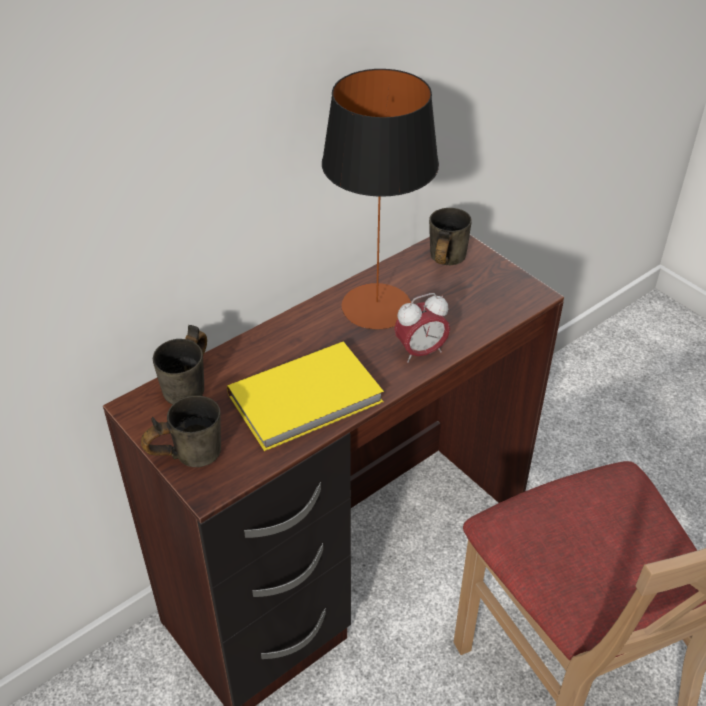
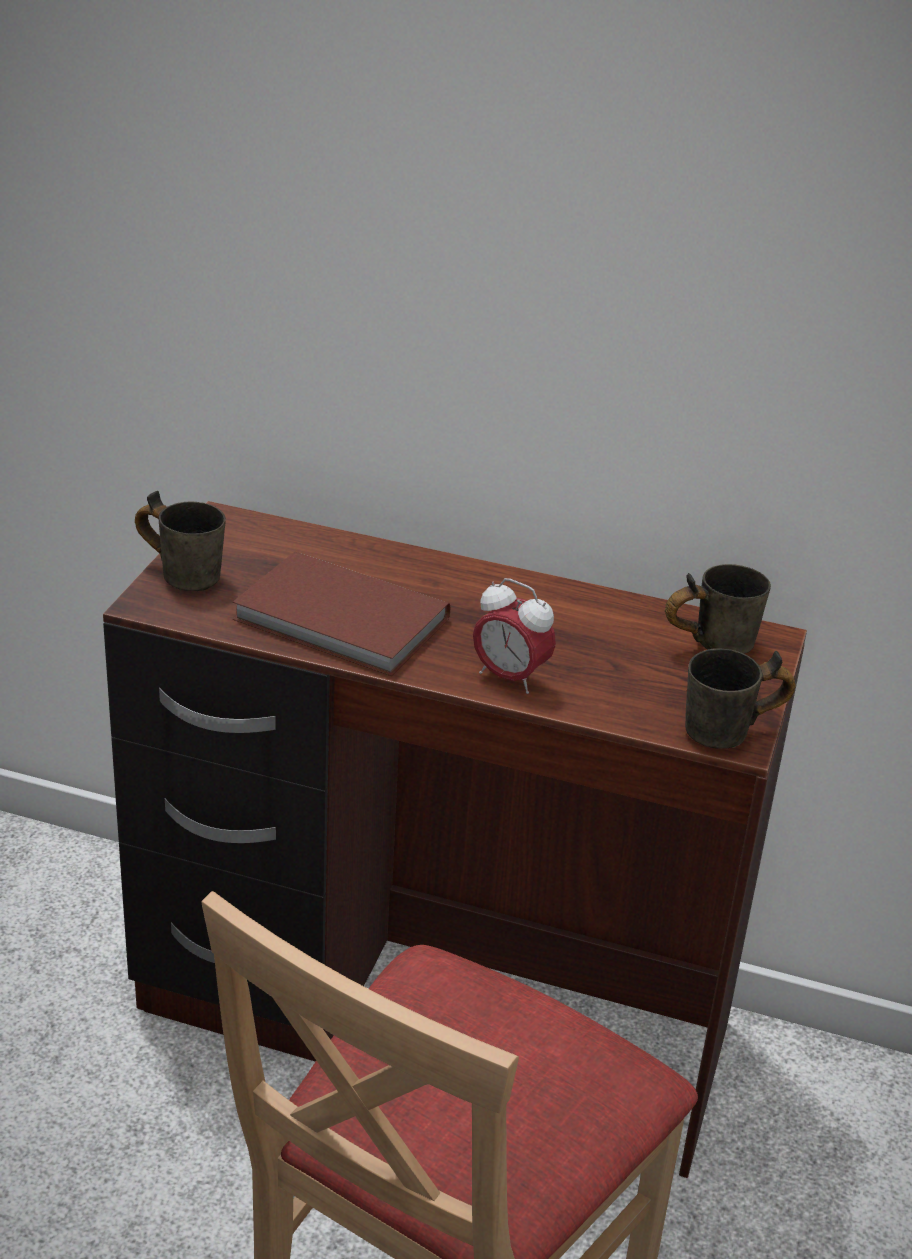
camera: 55 degrees right, 10 degrees down
grey mug [153,325,207,404] -> grey mug moved to [685,649,796,749]
yellow book [227,342,384,451] -> brown book [233,552,450,676]
table lamp [322,69,439,329] -> none

